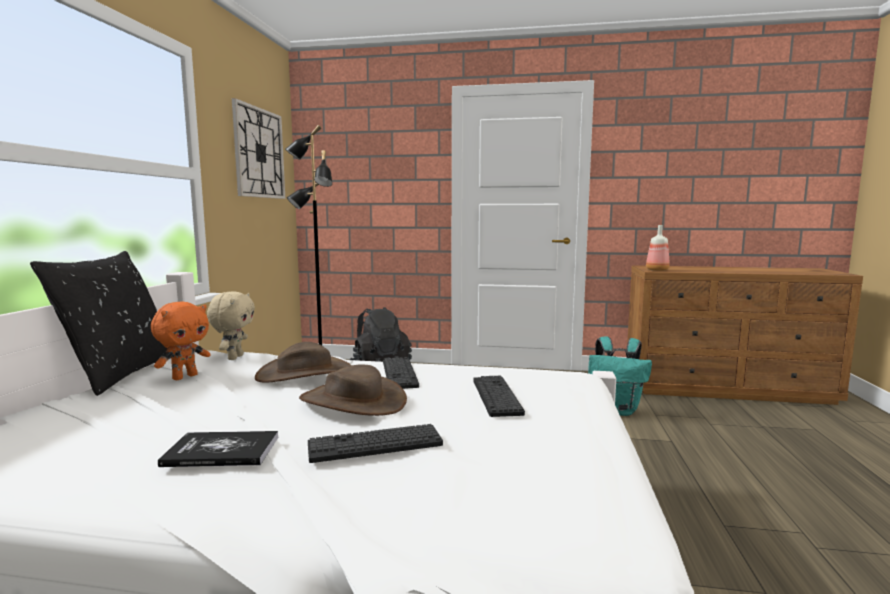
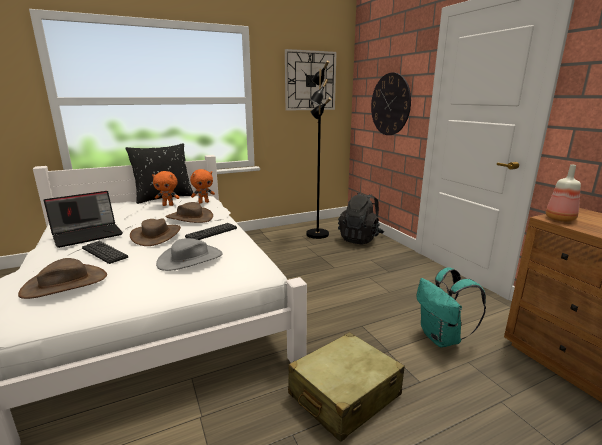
camera: 55 degrees right, 10 degrees up
book [158,431,278,467] -> laptop [44,191,123,248]
beige plush toy [207,291,255,360] -> orange plush toy [190,169,215,204]
keyboard [473,376,525,417] -> grey hat [156,238,223,271]
none -> brown hat [18,258,107,299]
none -> beige suitcase [288,332,405,442]
none -> wall clock [371,72,411,135]

